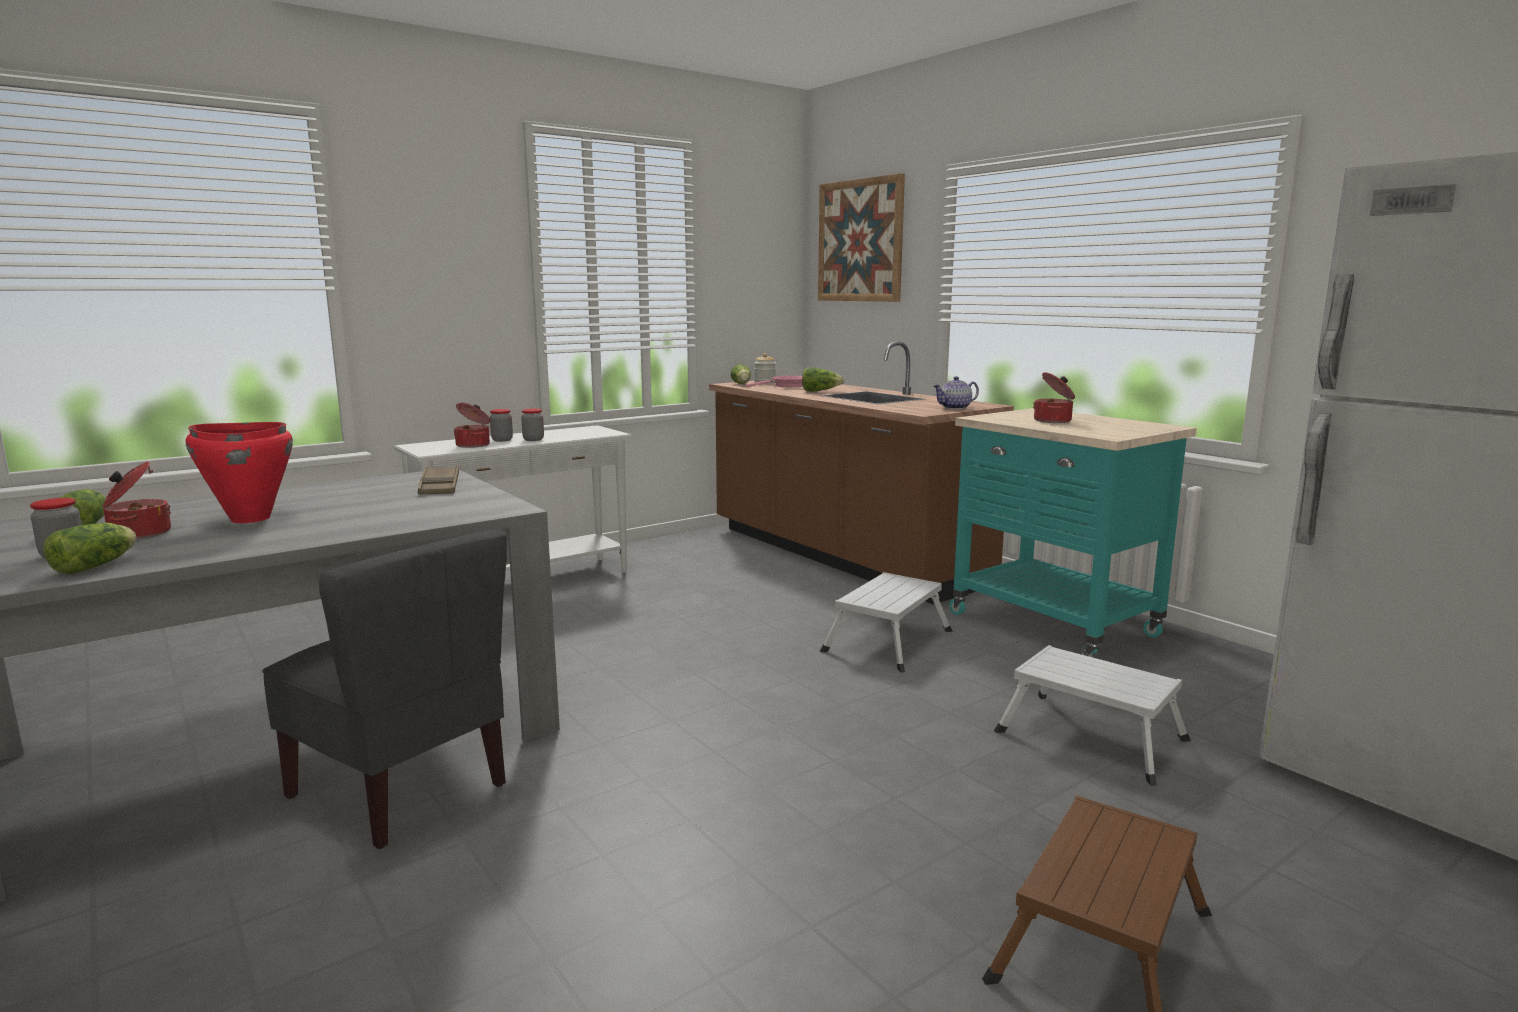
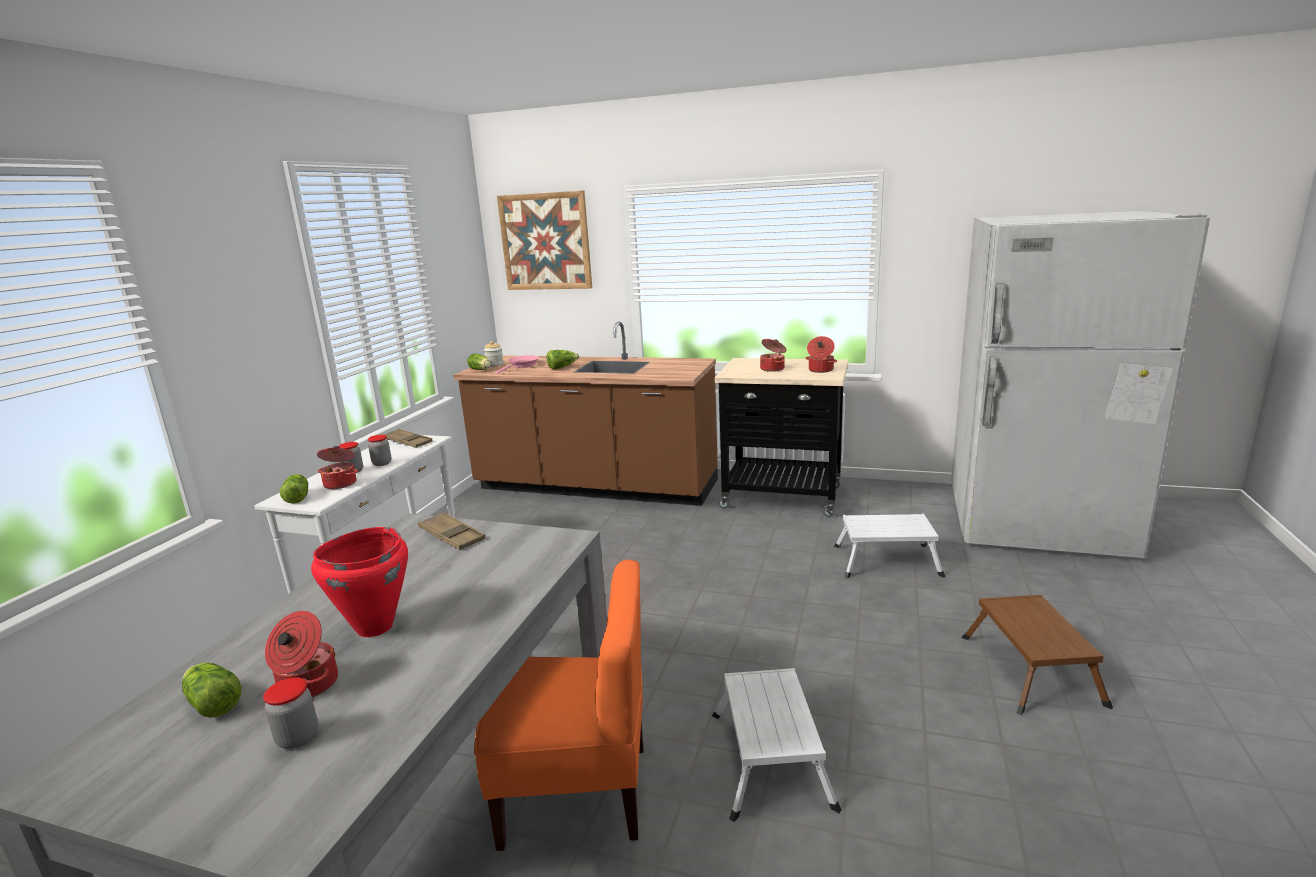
camera: 35 degrees left, 5 degrees up
lettuce [43,523,136,574] -> lettuce moved to [280,474,308,504]
grey chair [262,530,507,849] -> orange chair [474,560,643,851]
white step ladder [820,572,953,672] -> white step ladder moved to [712,668,841,822]
teapot [933,376,979,409] -> none
turquoise cart [949,408,1197,659] -> black cart [715,358,848,517]
none -> brown tray [382,429,432,448]
none -> cooking pot [806,336,837,373]

